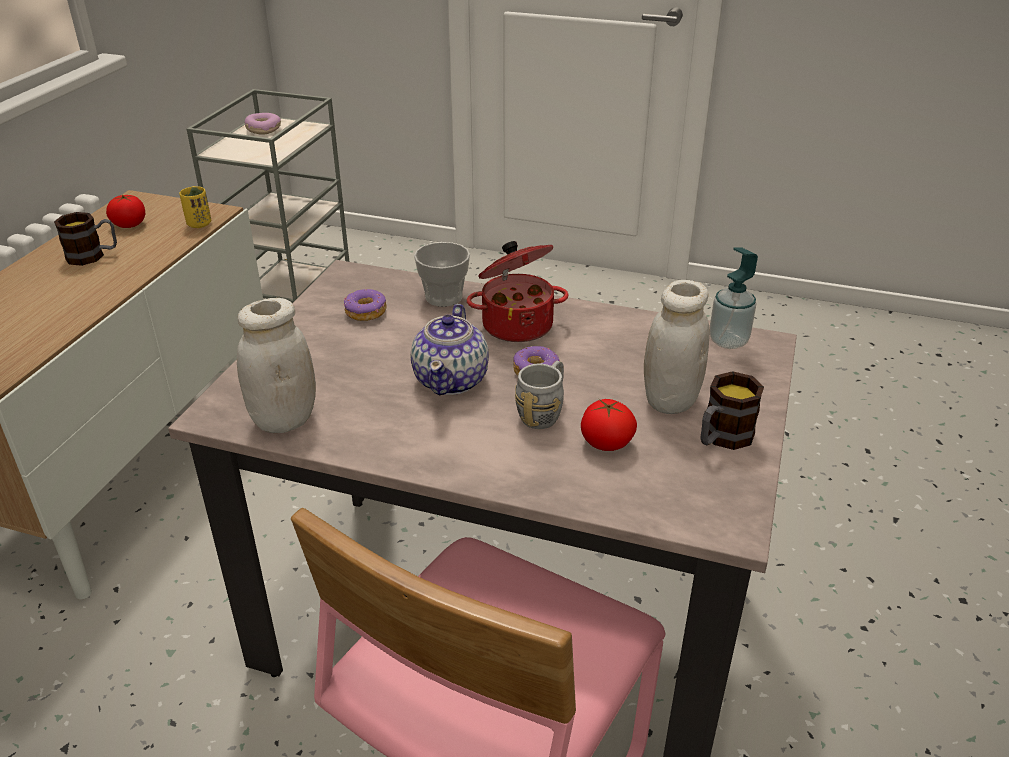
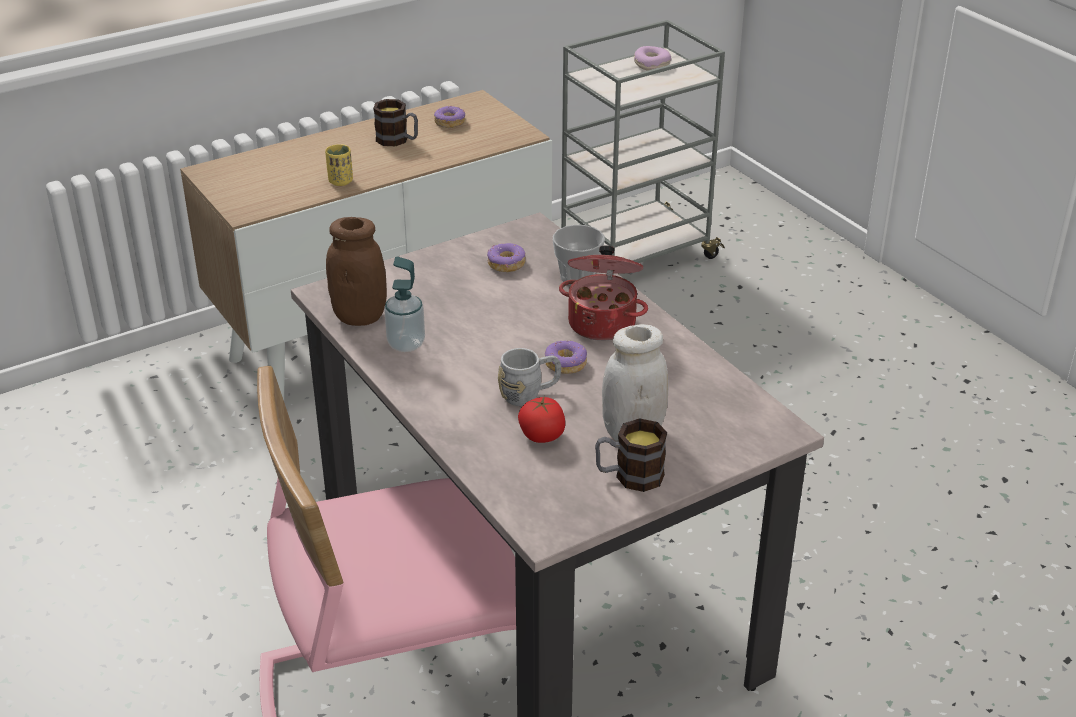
camera: 40 degrees right, 0 degrees up
tomato [106,195,145,228] -> donut [434,106,465,128]
yellow cup [179,186,211,228] -> yellow cup moved to [325,144,353,186]
white jar [237,298,316,433] -> brown jar [326,217,387,326]
teapot [411,304,489,395] -> none
soap dispenser [709,247,758,349] -> soap dispenser moved to [384,257,425,352]

